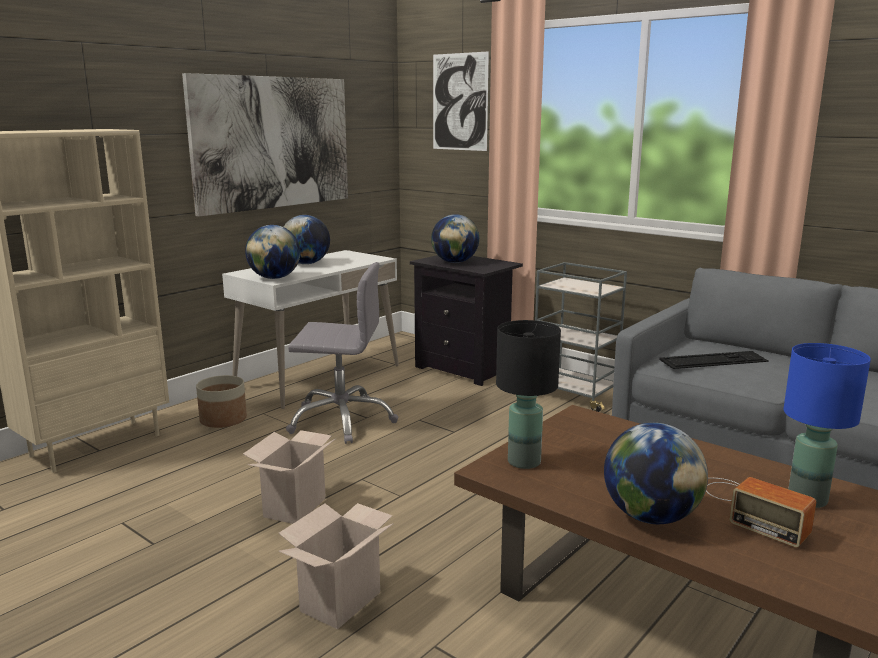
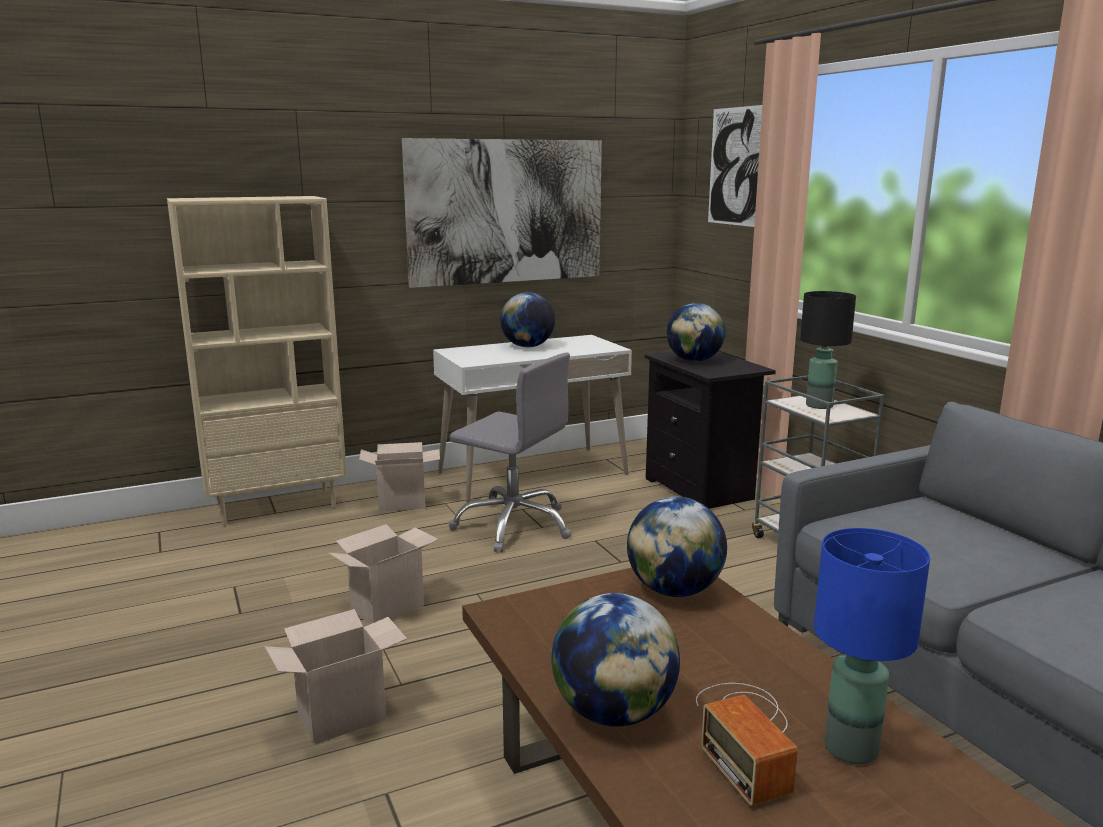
camera: 25 degrees right, 0 degrees up
planter [196,375,247,428] -> cardboard box [359,442,440,511]
globe [245,225,300,279] -> globe moved to [627,497,727,597]
black table lamp [496,320,561,469] -> black table lamp moved to [800,291,856,409]
keyboard [659,351,769,369] -> none

